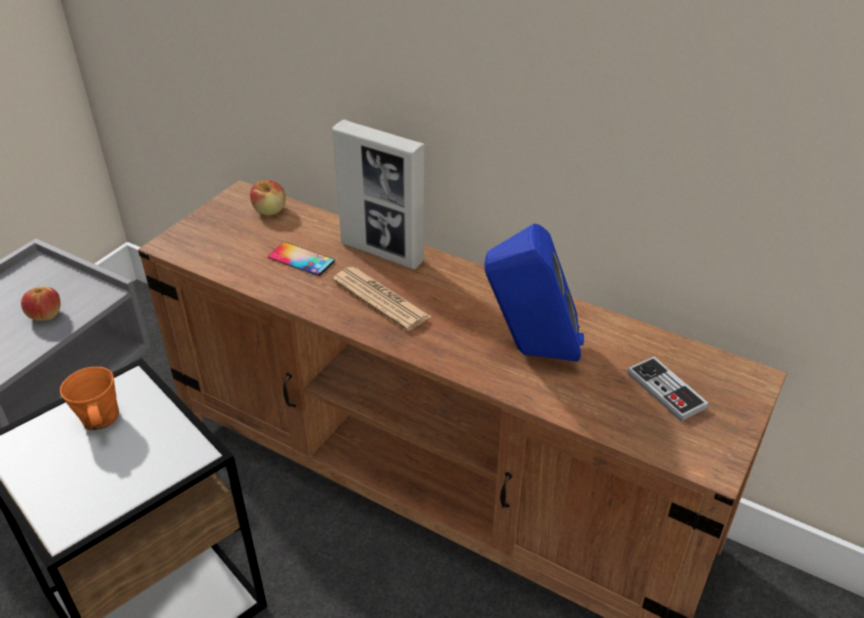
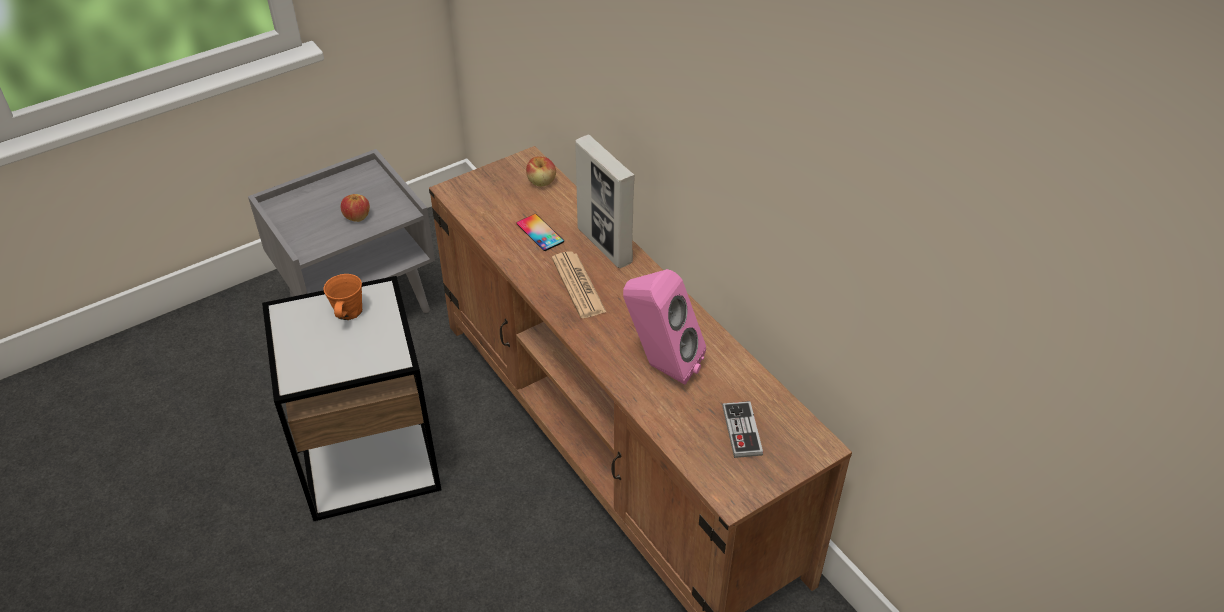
camera: 25 degrees right, 5 degrees up
blue speaker [484,224,584,362] -> pink speaker [623,269,706,385]

